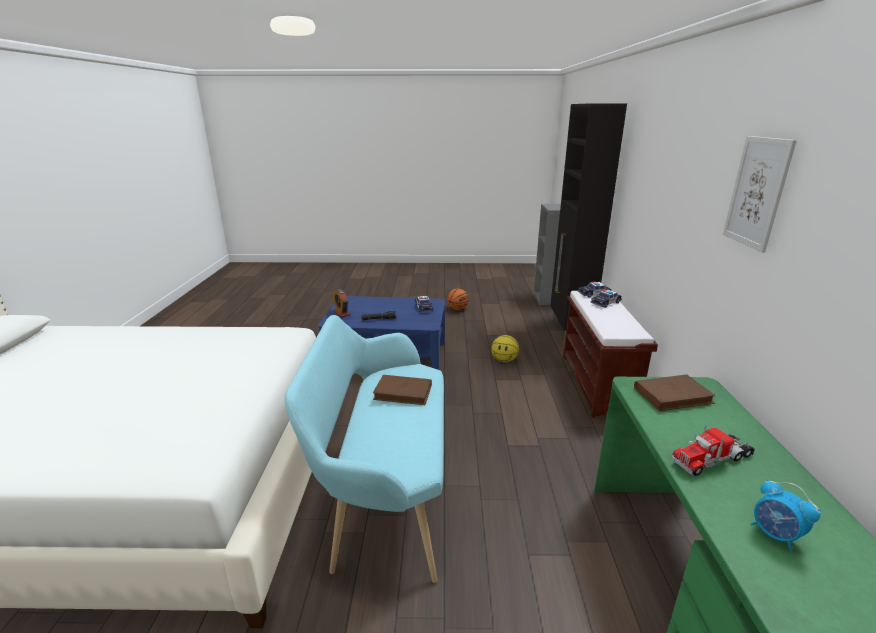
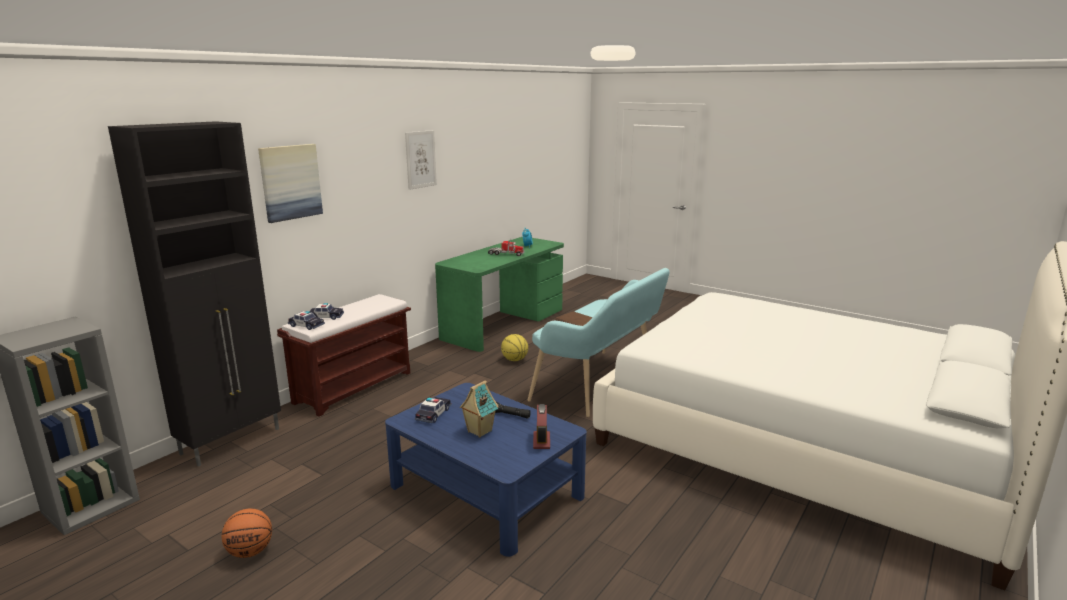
camera: 145 degrees left, 5 degrees down
basketball [491,335,519,362] -> basketball moved to [501,334,528,361]
brown book [634,374,716,411] -> none
none -> picture [258,144,323,223]
none -> toy house [460,380,499,438]

